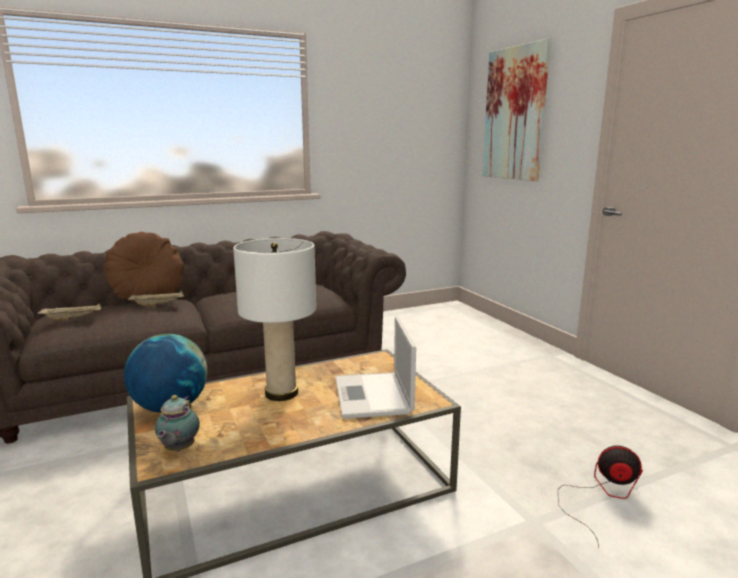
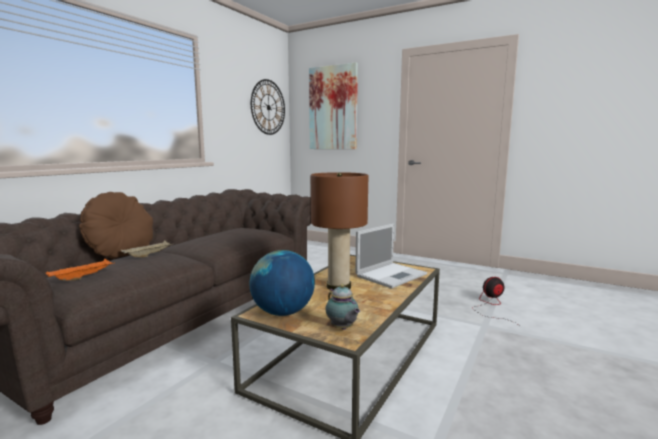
camera: 35 degrees left, 5 degrees down
beige tray [38,303,101,321] -> orange tray [46,259,115,281]
white table lamp [233,238,316,401] -> brown table lamp [311,172,368,290]
laptop [335,317,416,419] -> laptop turned 90 degrees counterclockwise [355,224,427,288]
none -> wall clock [251,79,285,135]

